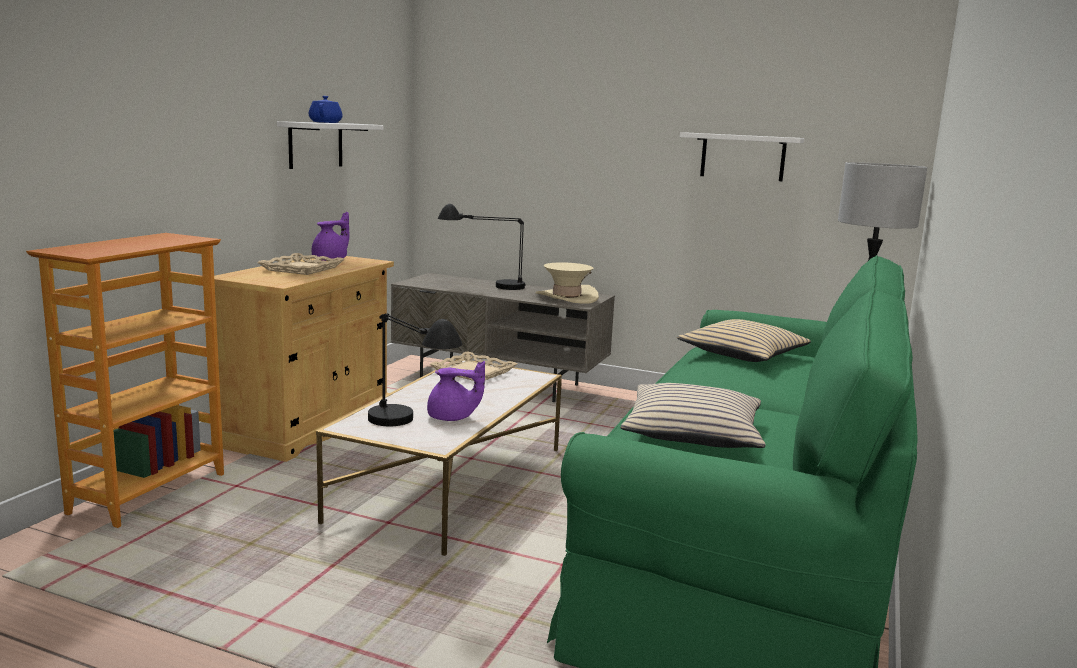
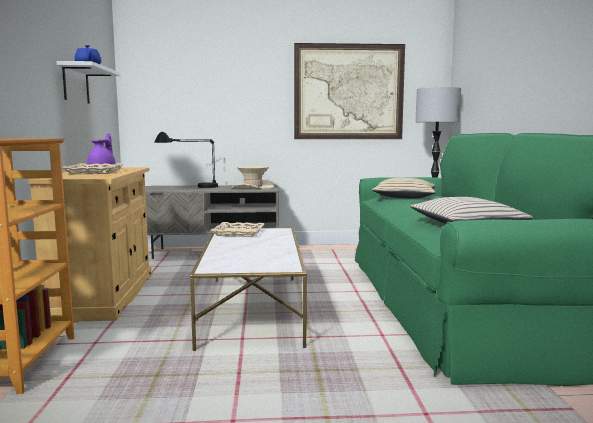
camera: 25 degrees left, 5 degrees down
black table lamp [368,313,463,426] -> none
purple teapot [427,361,485,421] -> none
white shelf [680,132,804,181] -> picture [294,43,405,139]

